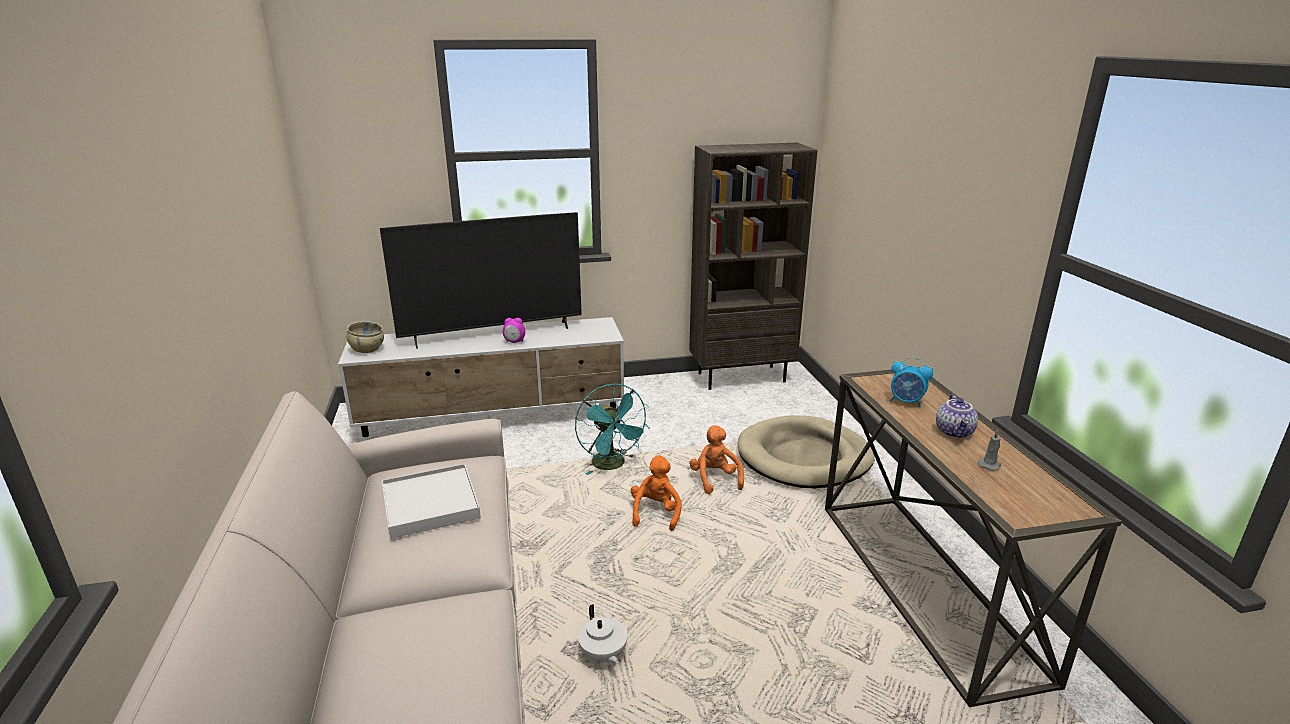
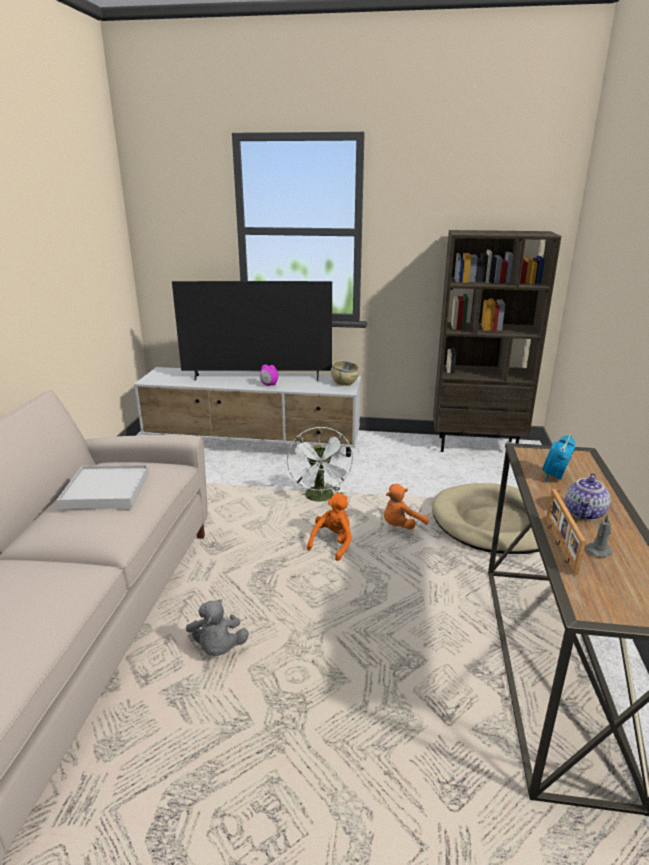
camera: 20 degrees right, 0 degrees up
beige bowl [346,321,384,353] -> beige bowl moved to [331,360,359,386]
turquoise fan [575,384,650,475] -> white fan [287,427,353,502]
white teapot [578,604,628,663] -> grey plush toy [186,599,249,656]
orange plush toy [689,425,744,494] -> orange plush toy turned 135 degrees counterclockwise [384,484,429,530]
alarm clock [890,357,933,407] -> alarm clock turned 75 degrees clockwise [542,434,575,482]
none -> picture frame [546,489,586,575]

